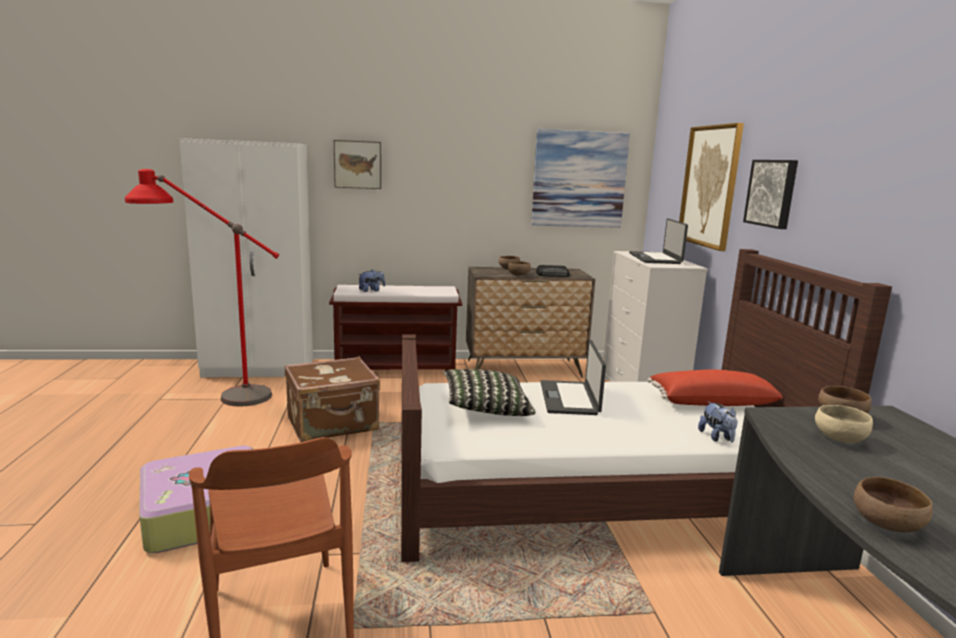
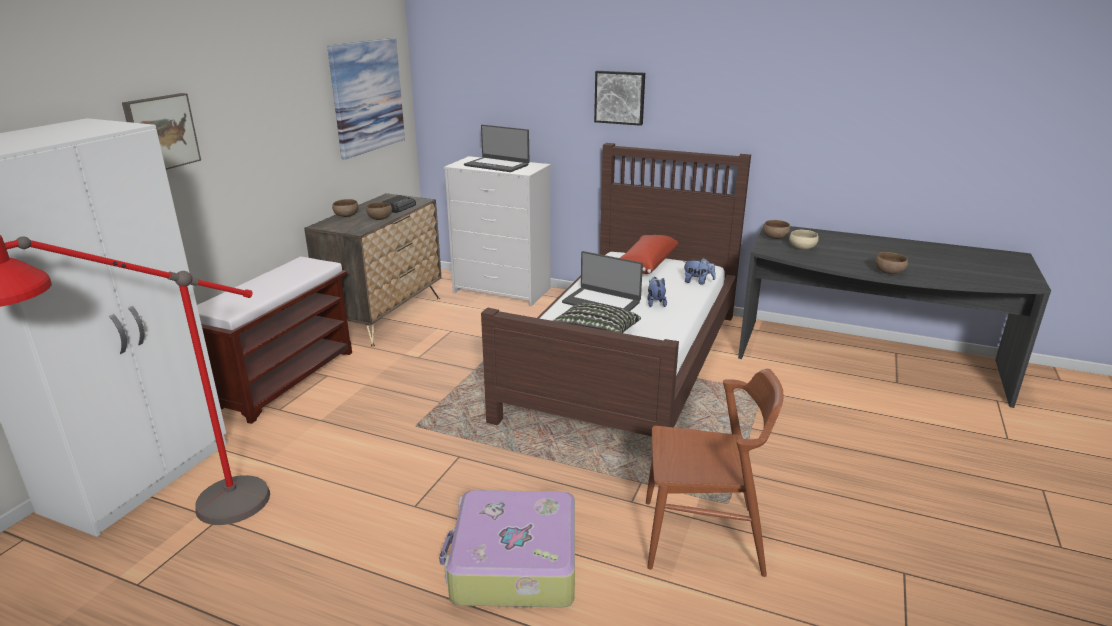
camera: 60 degrees left, 10 degrees up
brown suitcase [284,356,380,442] -> none
plush toy [358,270,385,292] -> plush toy moved to [647,277,667,307]
picture [679,123,744,251] -> none

